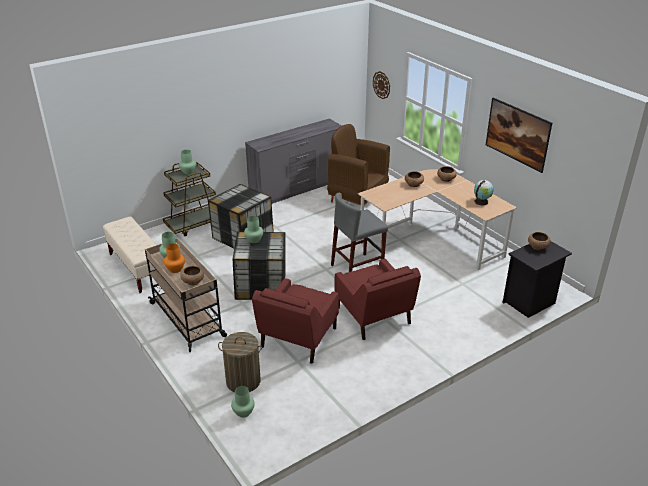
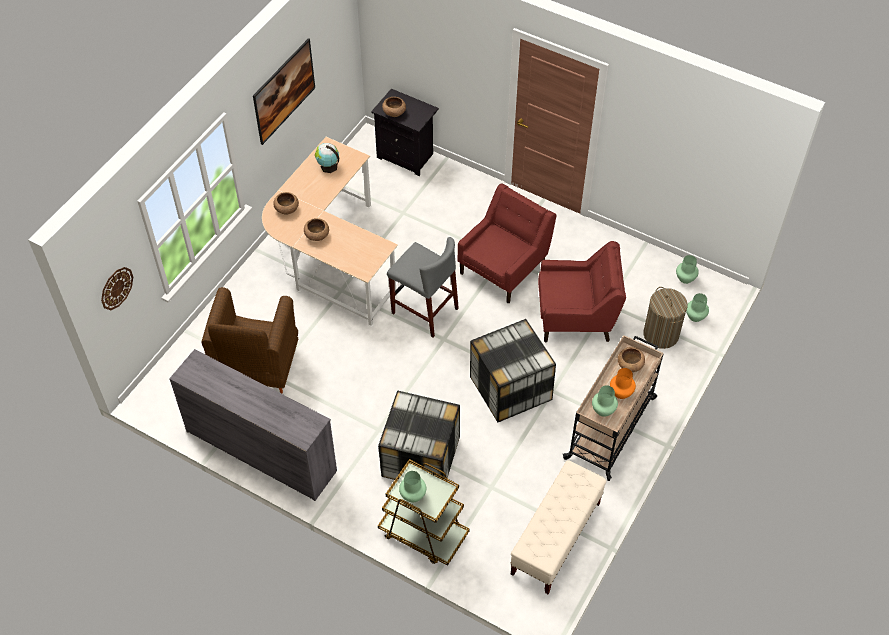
camera: 115 degrees left, 20 degrees up
green vase [244,216,263,243] -> green vase moved to [676,255,699,284]

